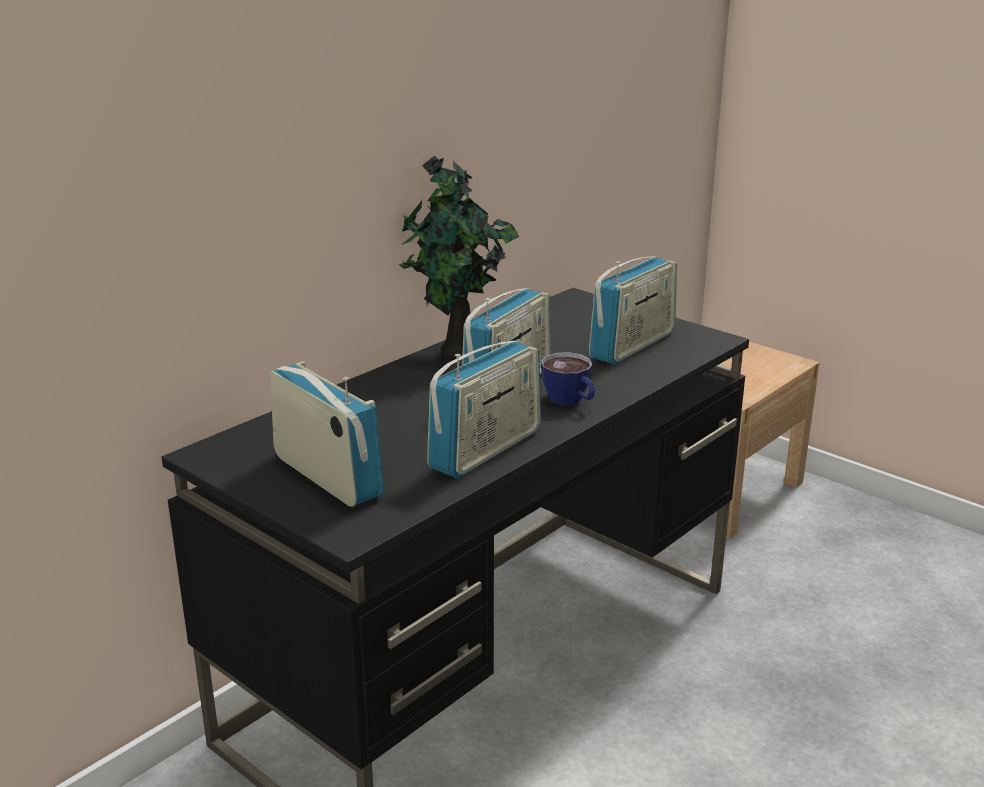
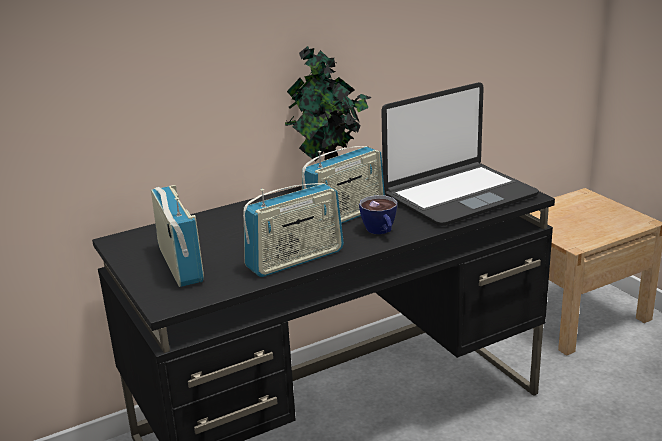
camera: 20 degrees right, 0 degrees up
radio [589,256,677,365] -> laptop [381,82,539,226]

